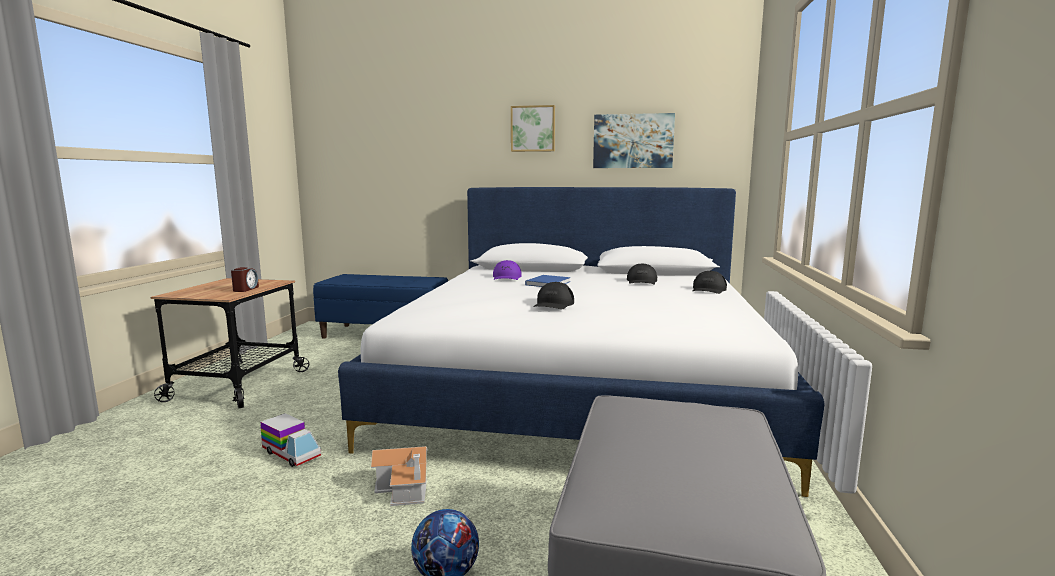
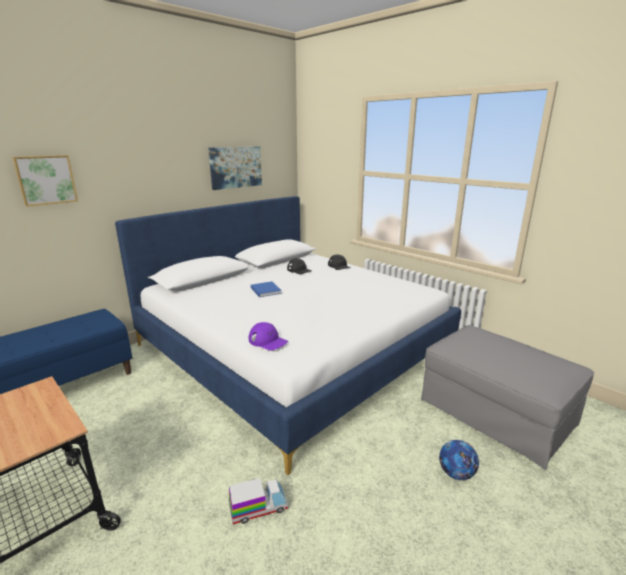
camera: 55 degrees left, 10 degrees up
alarm clock [231,267,259,292] -> none
toy house [371,446,427,506] -> none
purple cap [493,260,521,280] -> purple cap moved to [249,322,288,350]
picture [511,105,555,152] -> picture moved to [12,155,78,207]
black cap [533,282,574,309] -> none

